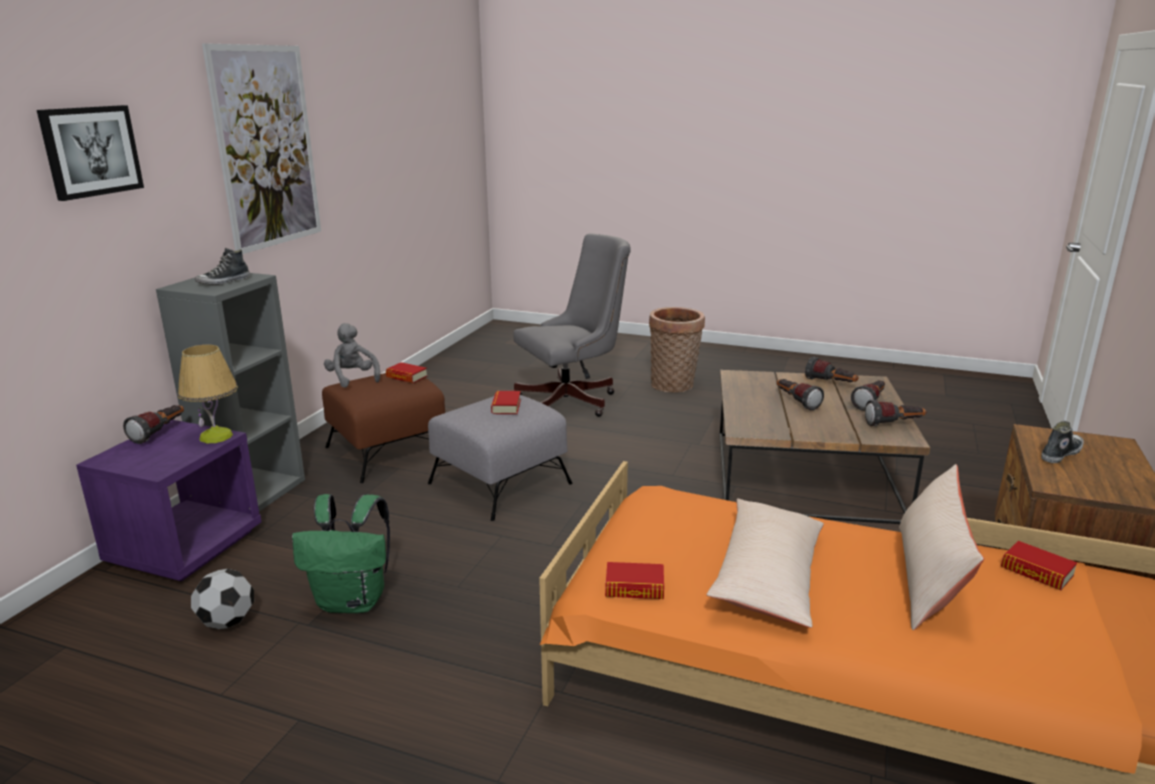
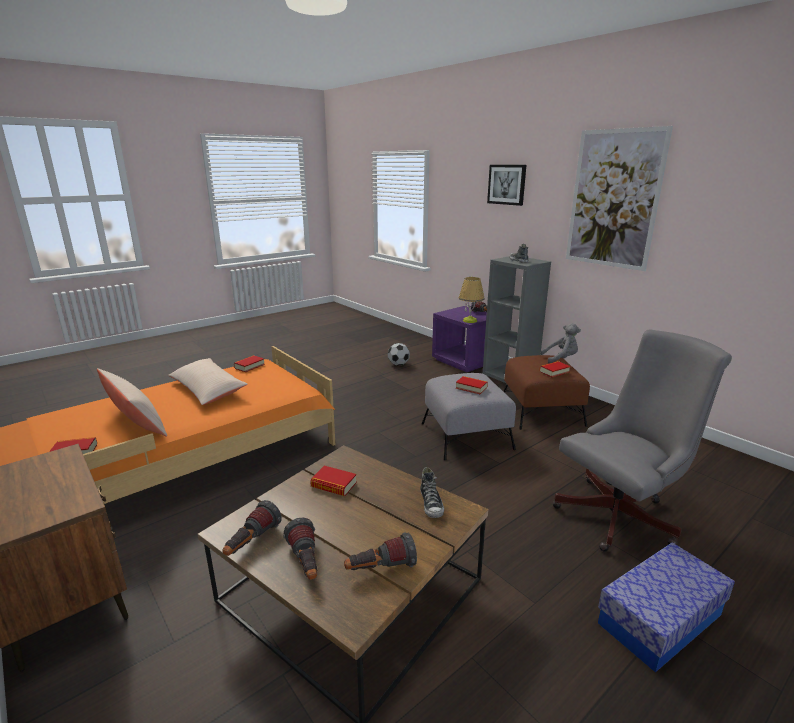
camera: 120 degrees right, 0 degrees up
green backpack [292,494,390,613] -> none
grey office chair [513,233,631,417] -> grey office chair turned 120 degrees counterclockwise [552,330,732,552]
basket [649,307,705,393] -> storage box [598,542,735,672]
flashlight [777,379,824,410] -> none
shoe [1041,421,1084,463] -> shoe moved to [420,467,444,518]
none -> book [310,466,357,496]

